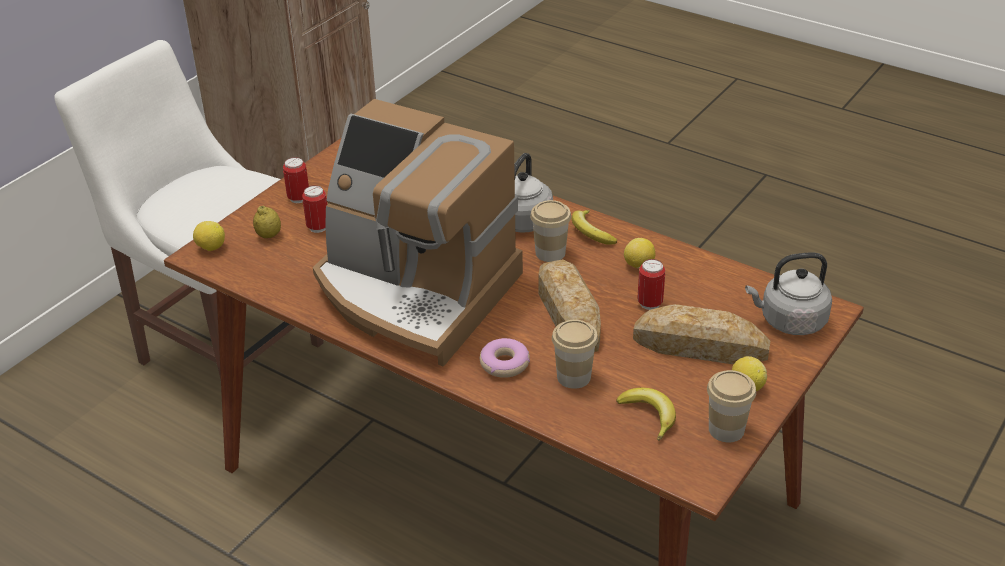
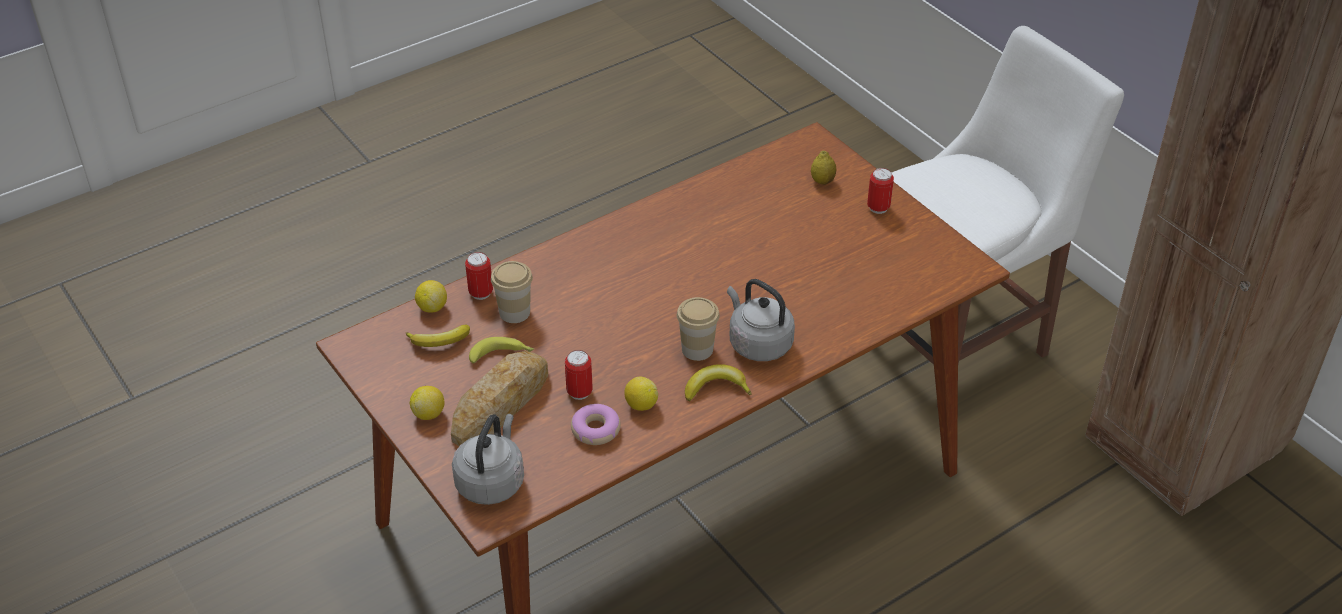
camera: 110 degrees right, 5 degrees up
lemon [193,221,225,251] -> lemon moved to [415,280,447,313]
can [302,185,327,233] -> can moved to [465,252,493,300]
coffee machine [313,99,523,367] -> none
donut [480,338,530,378] -> donut moved to [571,404,621,445]
bread [538,259,601,352] -> none
cup [707,370,756,442] -> none
none -> banana [469,337,534,363]

